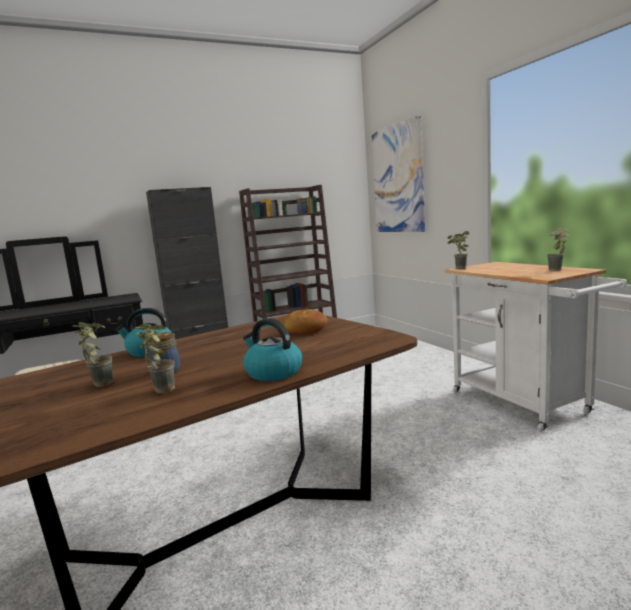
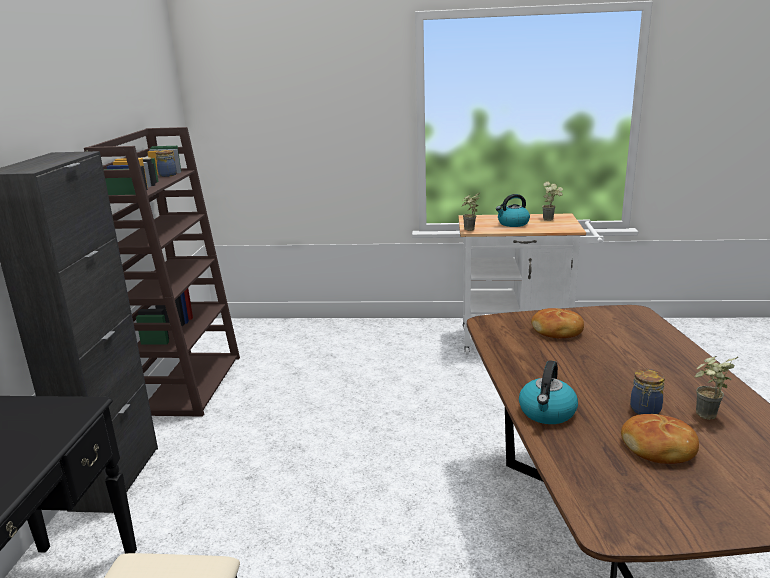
camera: 60 degrees left, 10 degrees up
potted plant [72,322,113,387] -> bread [621,414,699,464]
kettle [243,318,302,381] -> kettle moved to [496,194,530,227]
picture [372,115,425,232] -> none

